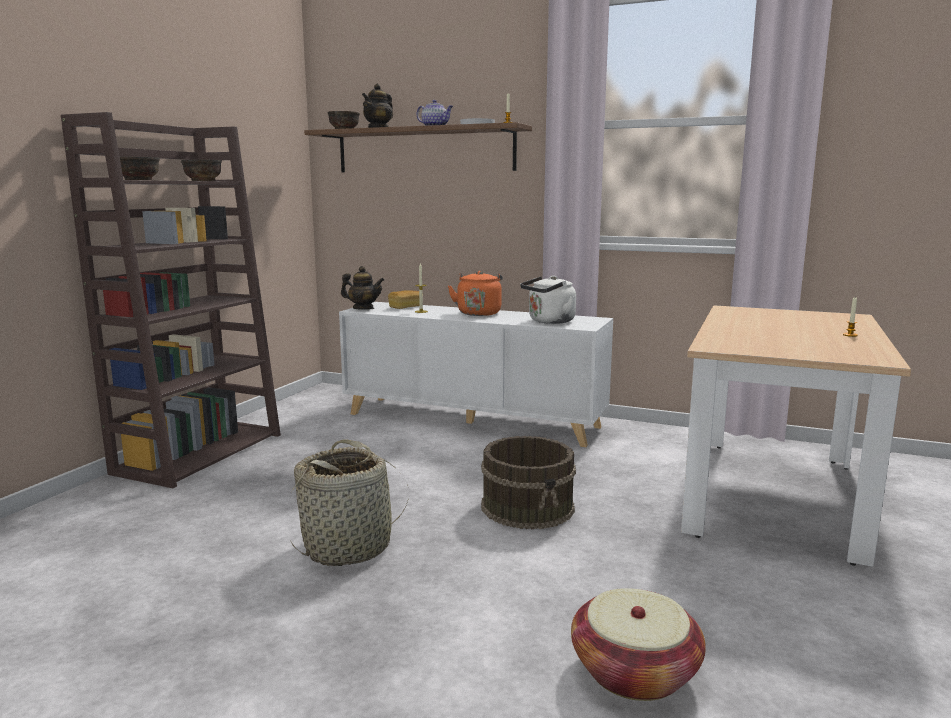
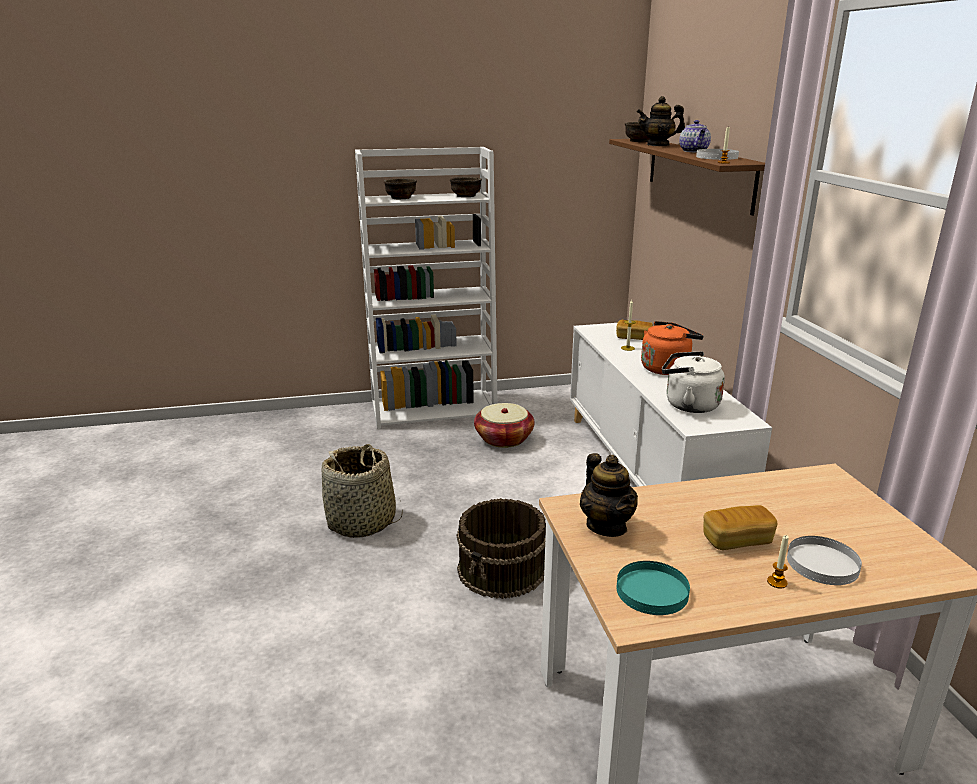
camera: 55 degrees right, 10 degrees up
brown bookcase [61,112,281,488] -> white bookcase [355,147,497,429]
teapot [341,266,384,310] -> teapot moved to [580,453,638,537]
basket [571,588,706,701] -> basket moved to [474,403,535,448]
none -> turquoise plate [617,561,690,615]
none -> bread [703,505,777,550]
none -> white plate [787,536,862,585]

